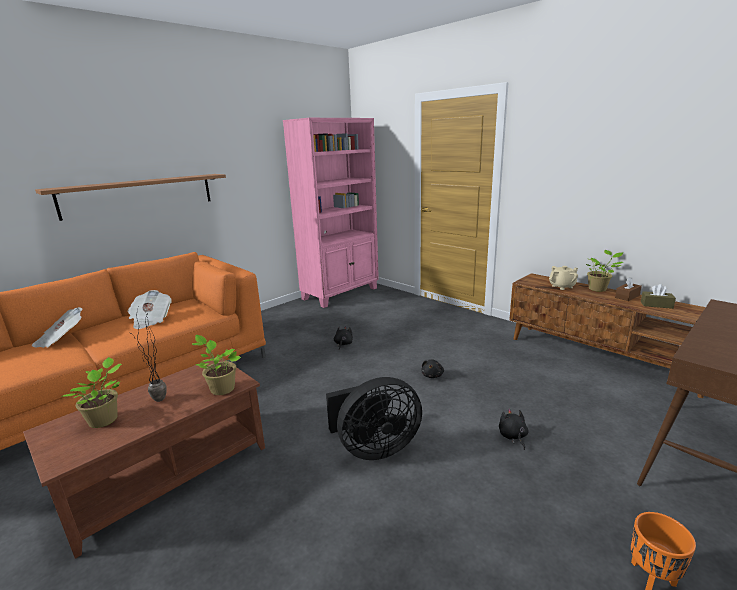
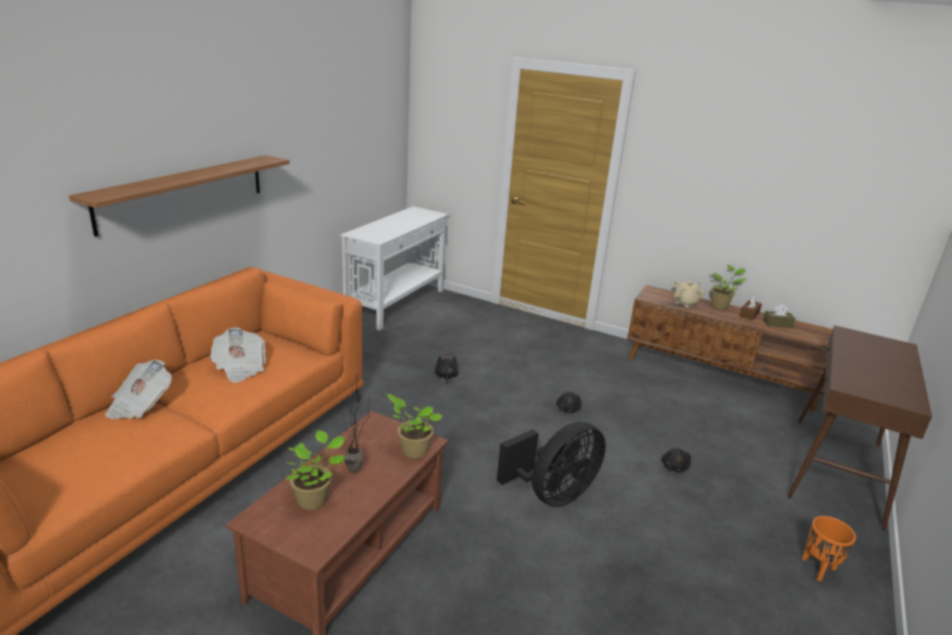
camera: 20 degrees left, 5 degrees up
pink bookcase [283,118,379,308] -> white console table [341,206,449,331]
black plush toy [499,409,529,450] -> black plush toy turned 150 degrees counterclockwise [661,448,691,472]

